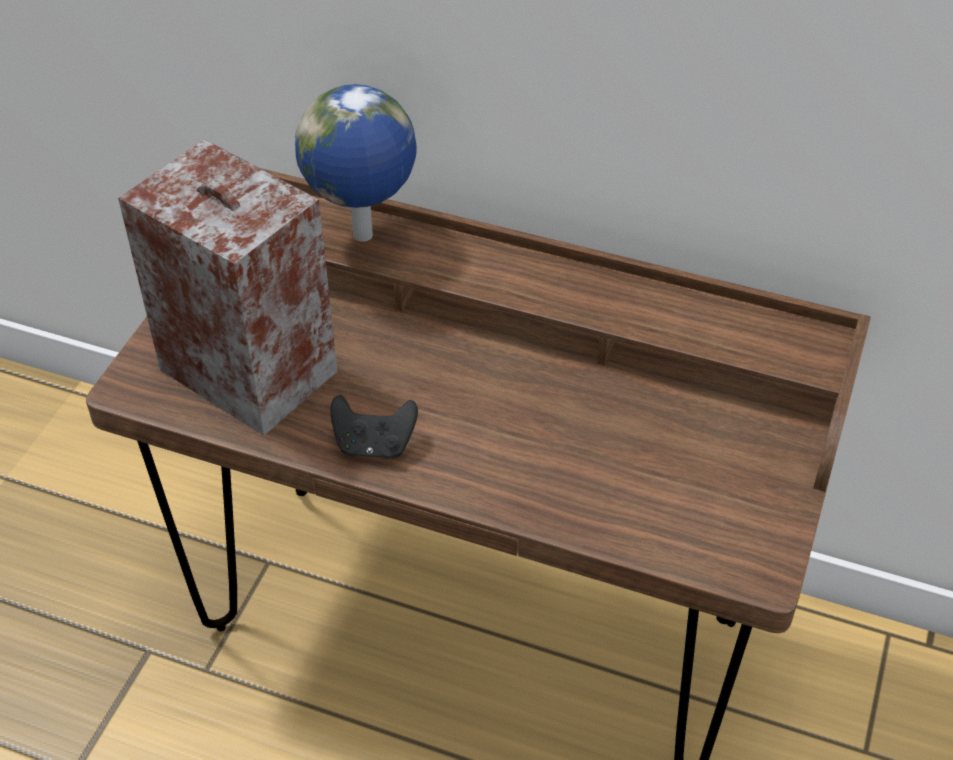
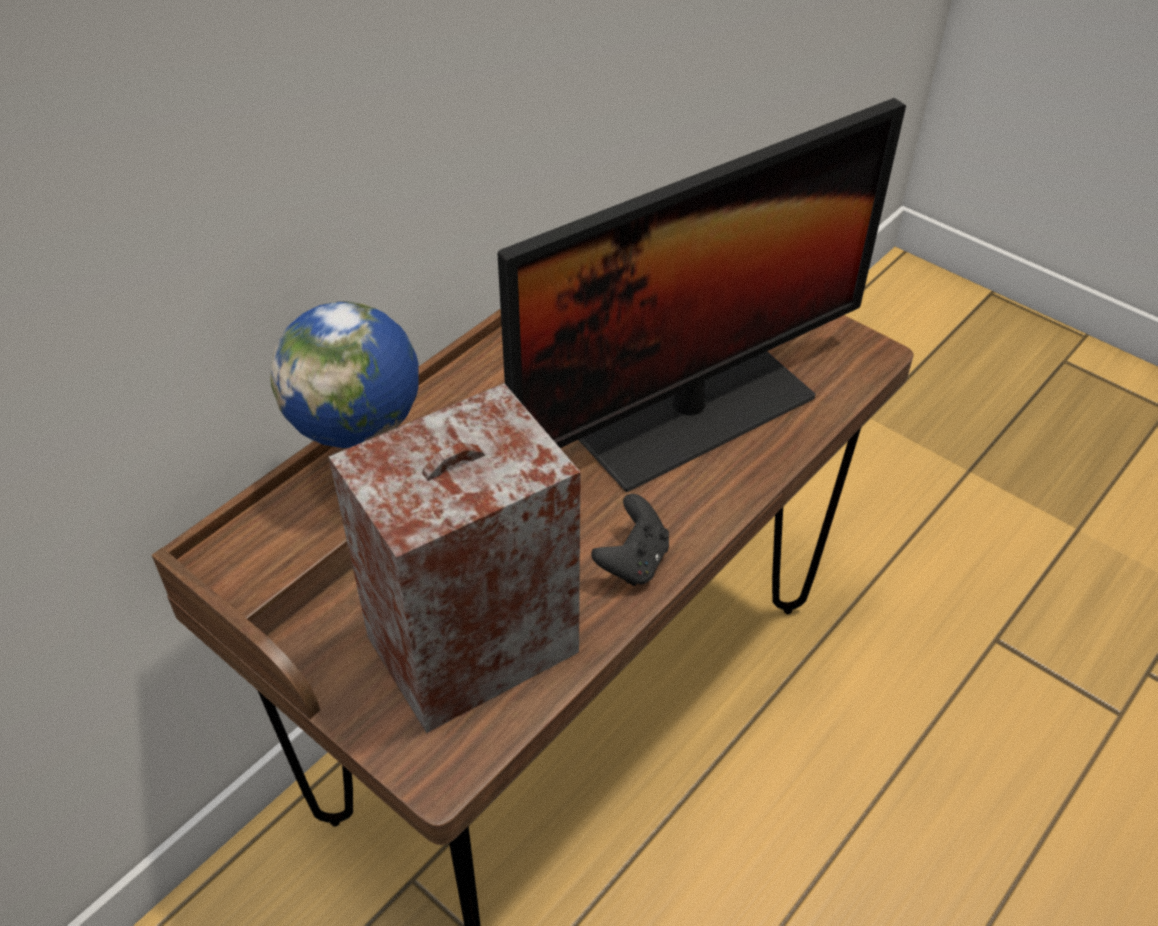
camera: 70 degrees left, 0 degrees up
none -> monitor [498,98,906,492]

